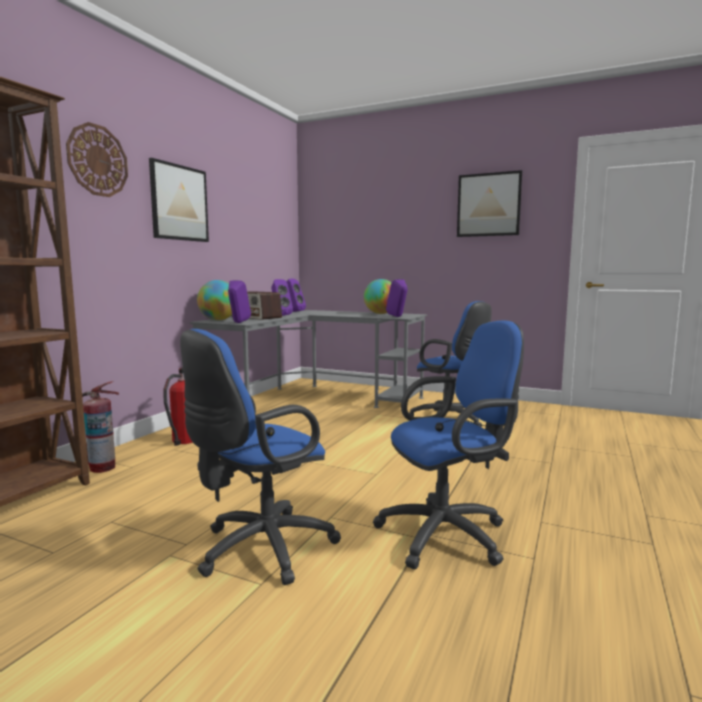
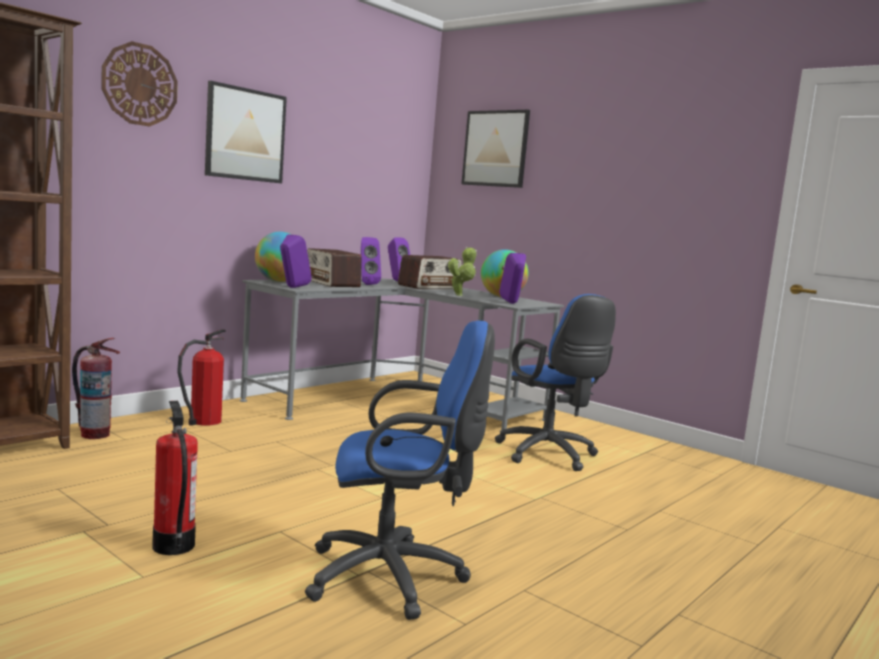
camera: 15 degrees right, 0 degrees up
blue office chair [180,329,341,585] -> fire extinguisher [152,401,198,555]
picture [457,170,522,237] -> picture moved to [461,110,530,188]
none -> radio [398,255,462,289]
none -> potted plant [448,247,477,296]

